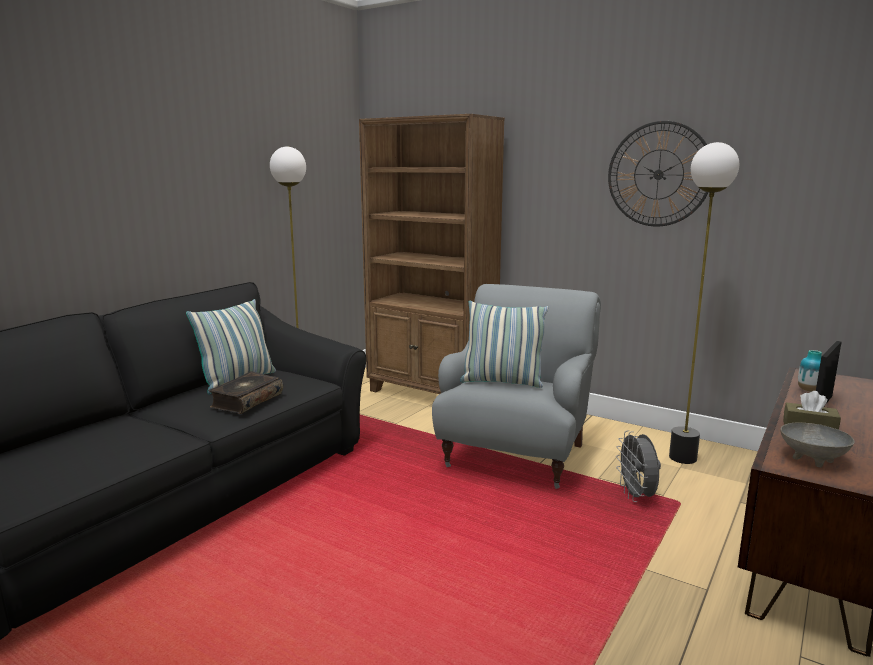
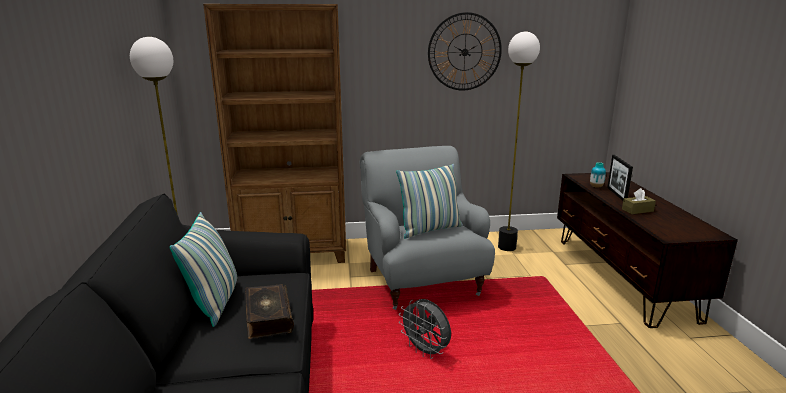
camera: 40 degrees left, 5 degrees up
grey fan [616,431,661,502] -> grey fan moved to [399,299,451,359]
grey bowl [780,423,855,468] -> none

